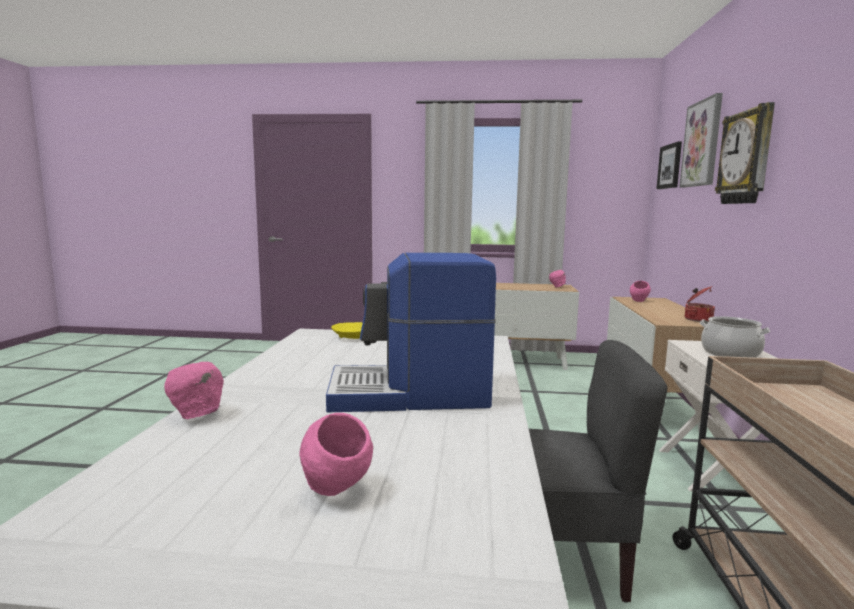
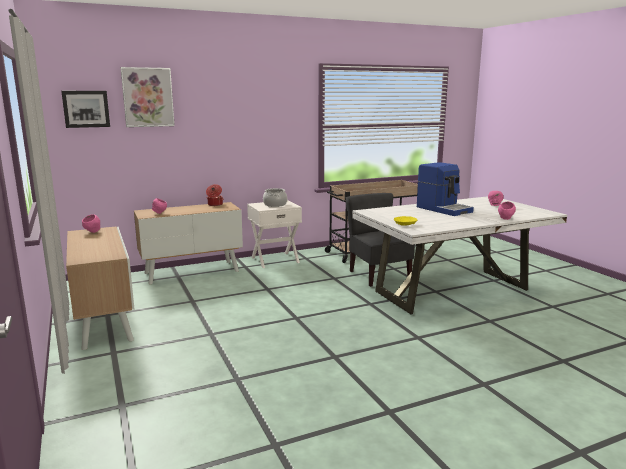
camera: 120 degrees left, 5 degrees up
wall clock [715,102,775,204] -> none

